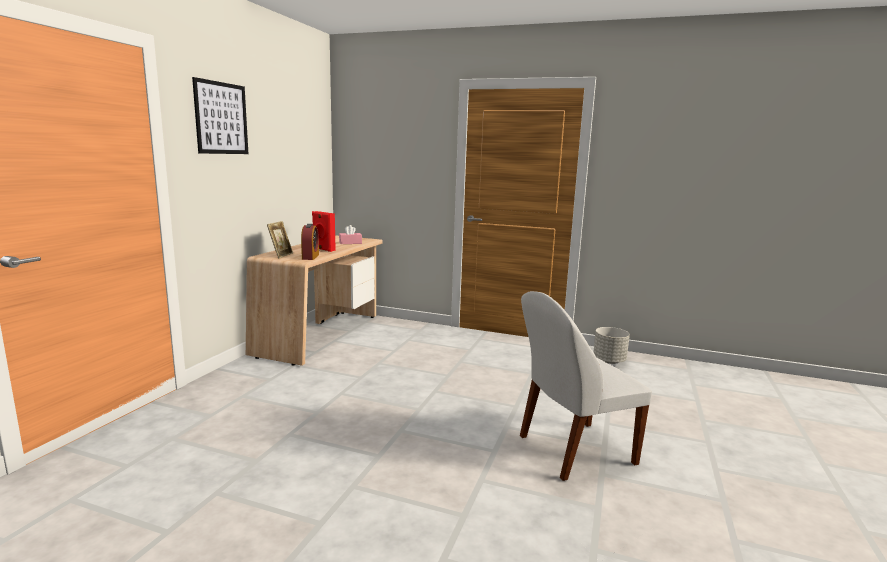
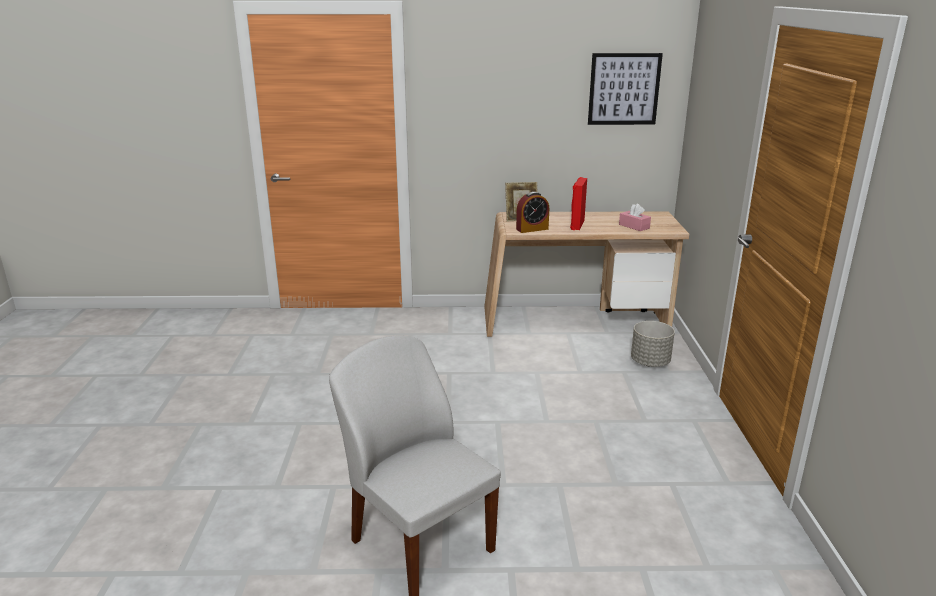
camera: 70 degrees right, 10 degrees up
picture [192,77,248,154] -> picture moved to [588,53,663,125]
grey planter [593,327,630,364] -> grey planter moved to [631,321,675,367]

